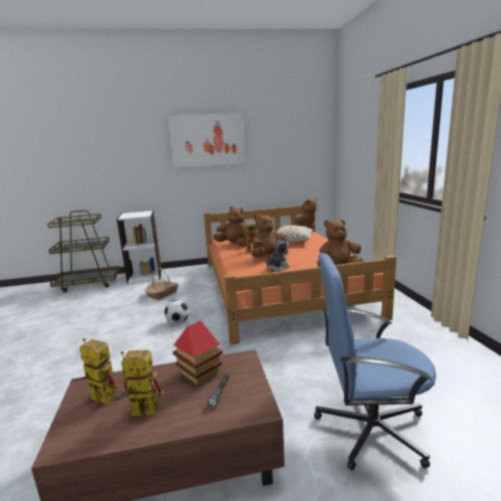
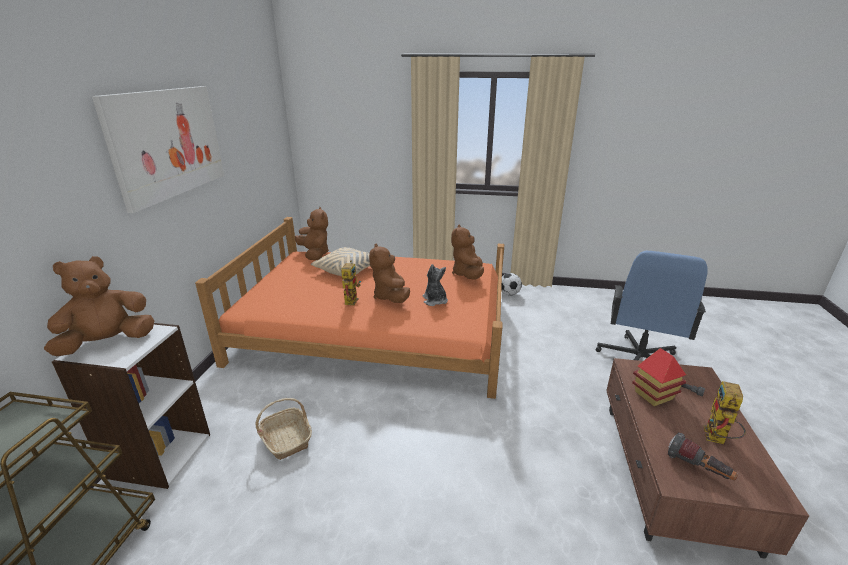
camera: 70 degrees left, 10 degrees up
toy robot [72,338,119,405] -> flashlight [668,432,738,481]
football [165,300,189,324] -> football moved to [501,273,522,296]
brown plush toy [213,207,247,247] -> brown plush toy moved to [44,256,155,356]

